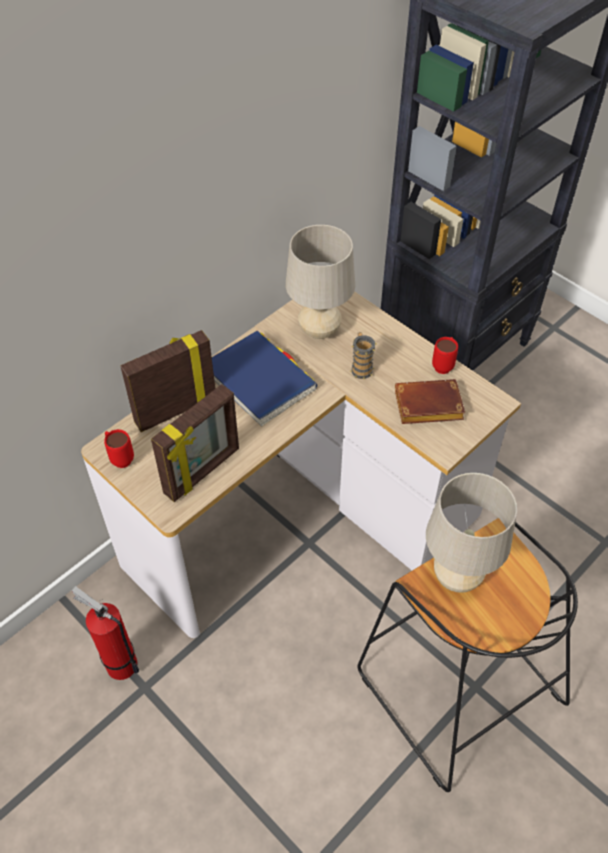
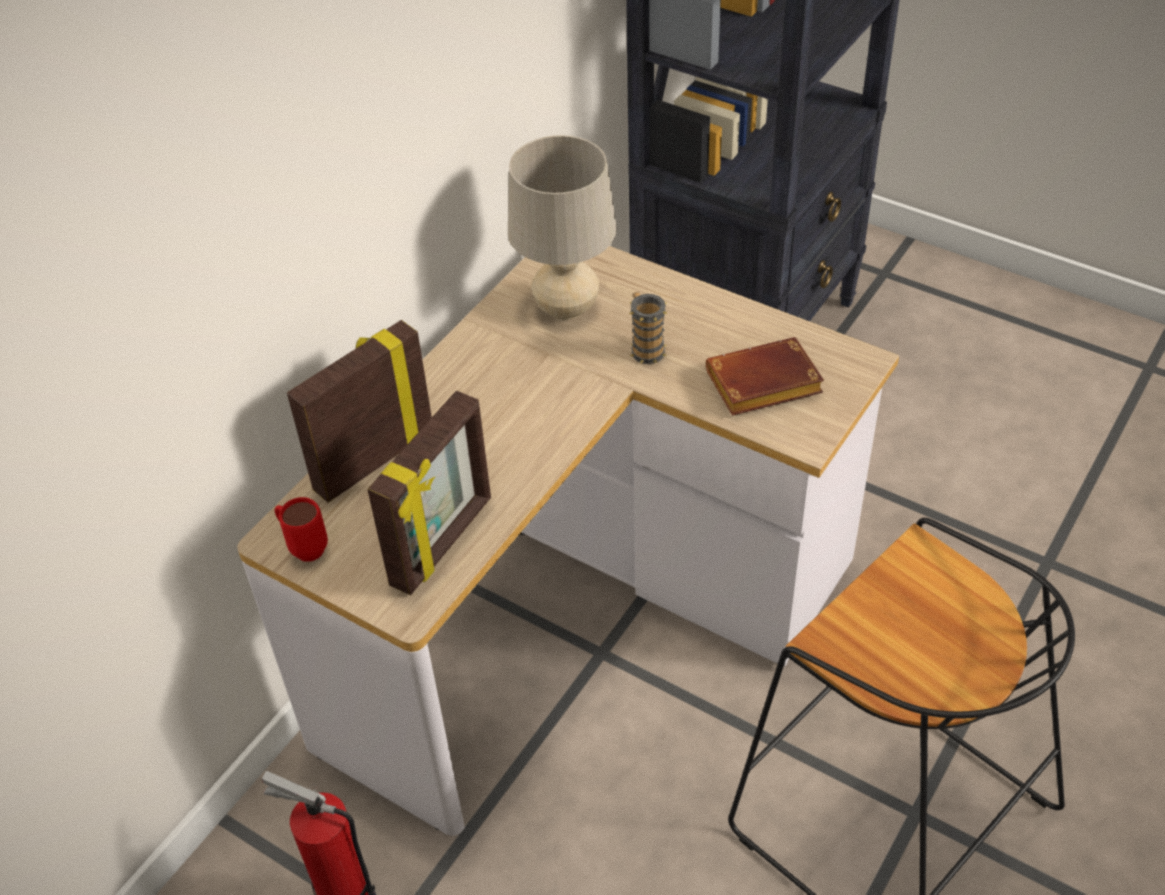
camera: 10 degrees left, 5 degrees down
blue book [212,331,318,427] -> none
beige table lamp [426,473,517,593] -> none
red mug [432,337,458,374] -> none

